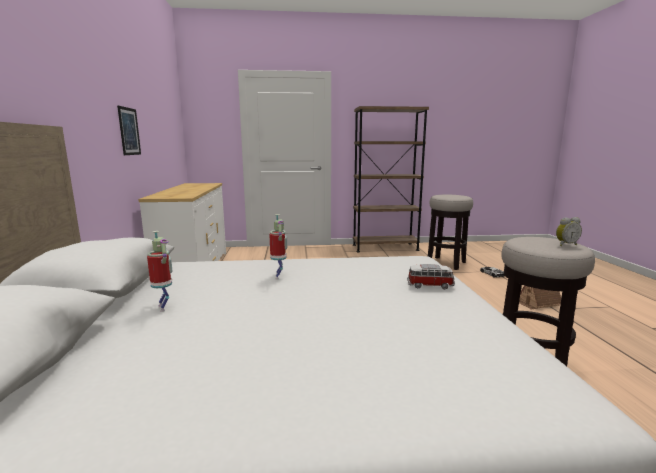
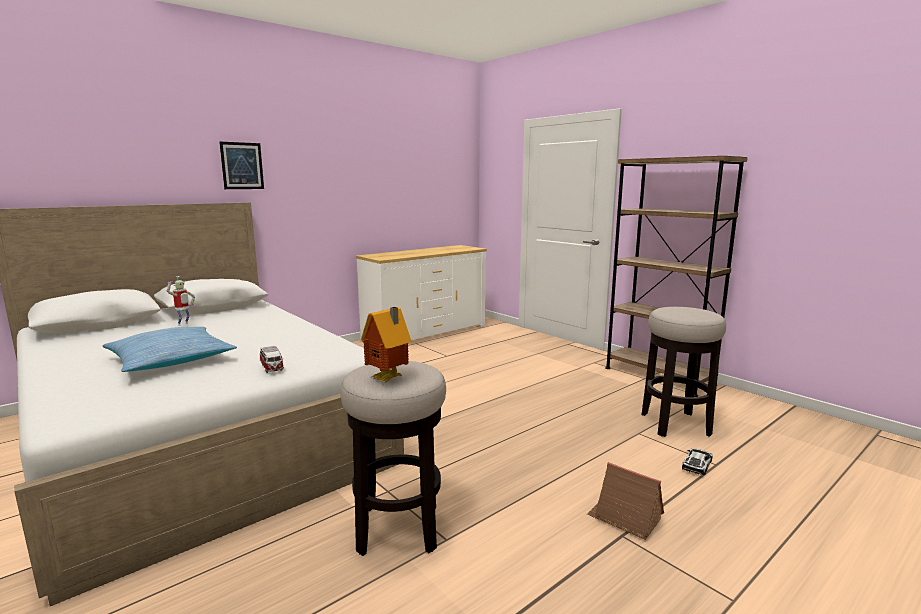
camera: 55 degrees right, 0 degrees up
picture [117,106,141,155] -> picture moved to [219,142,264,189]
toy robot [269,214,287,279] -> none
alarm clock [556,217,582,246] -> toy house [361,307,411,383]
none -> pillow [103,327,237,372]

